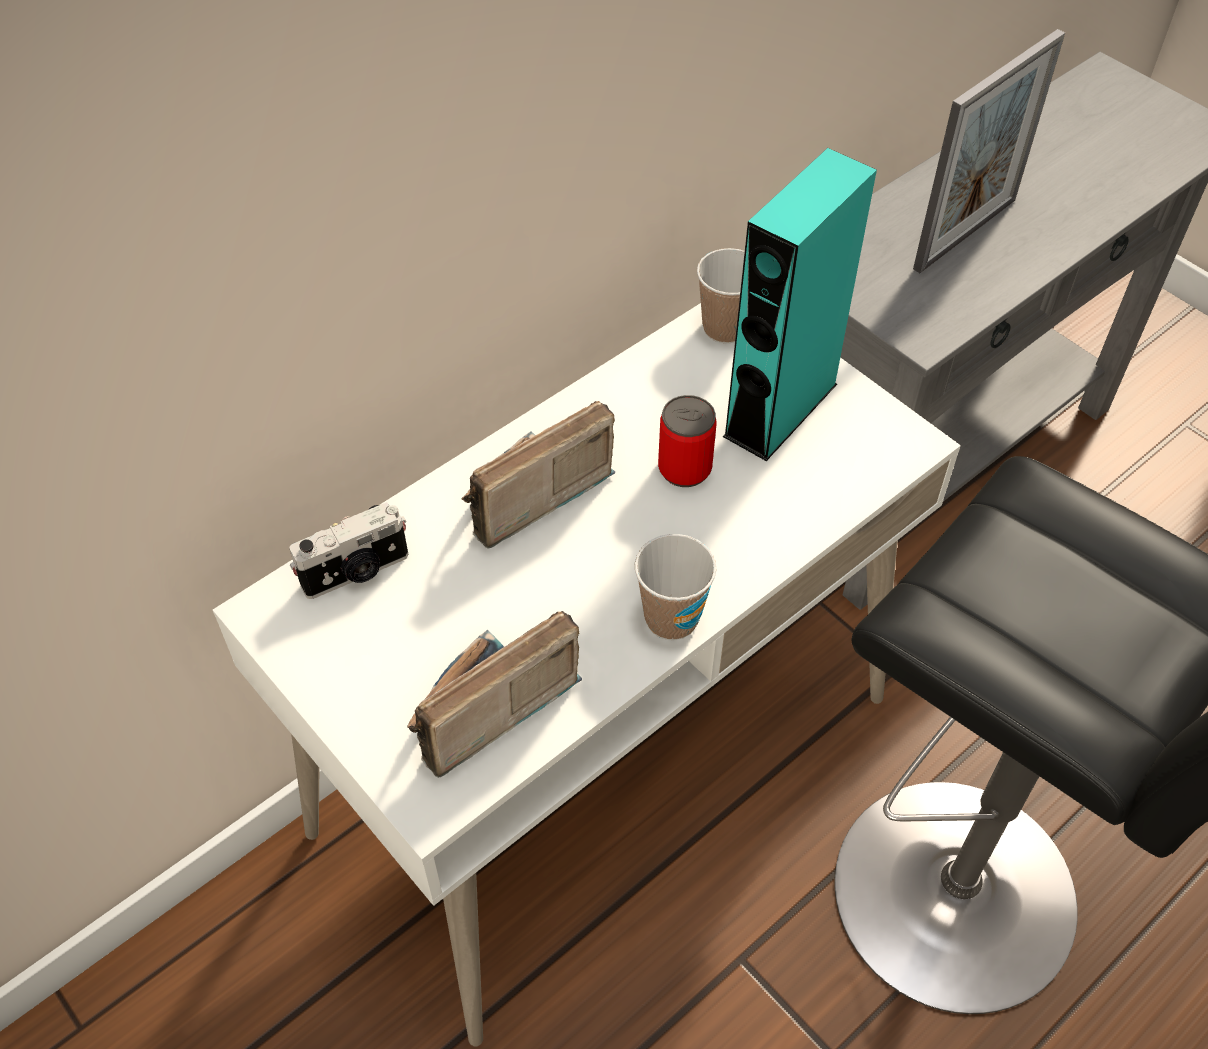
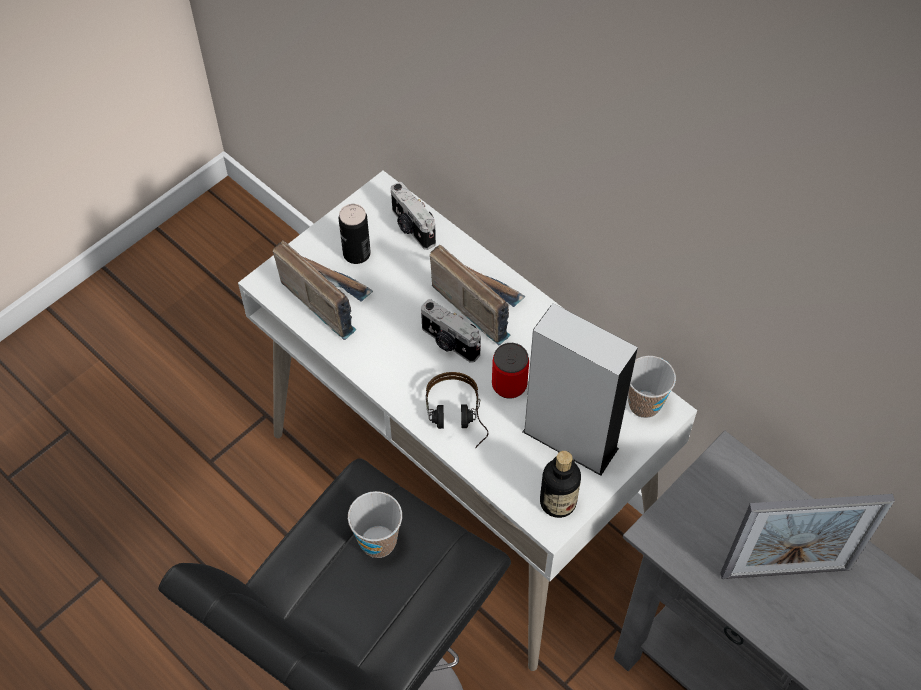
camera: 85 degrees right, 5 degrees up
cup [635,534,716,640] -> cup moved to [348,491,402,558]
turquoise speaker [722,148,877,461] -> grey speaker [522,303,638,476]
picture frame [913,29,1065,273] -> picture frame turned 45 degrees counterclockwise [720,494,895,579]
none -> can [339,204,371,264]
none -> camera [421,299,481,363]
none -> headphones [425,372,488,448]
none -> bottle [540,451,581,518]

